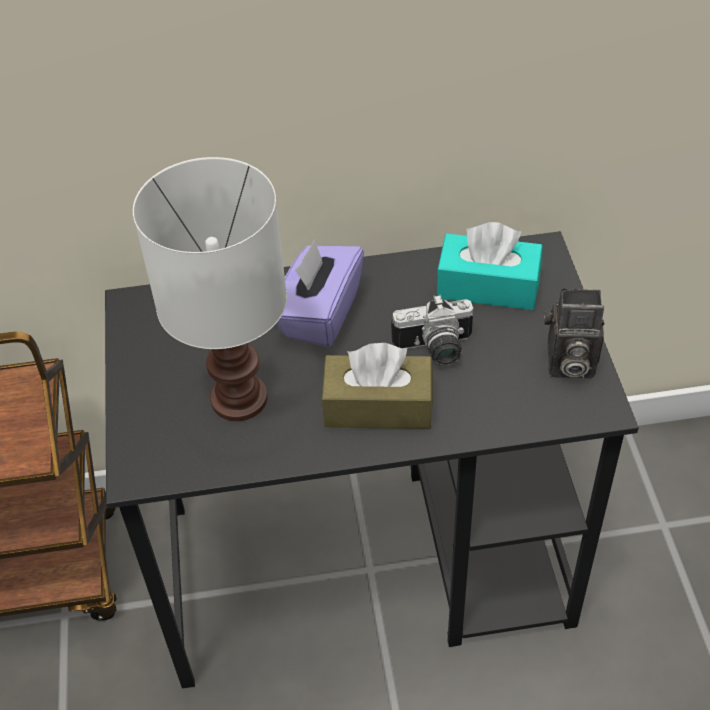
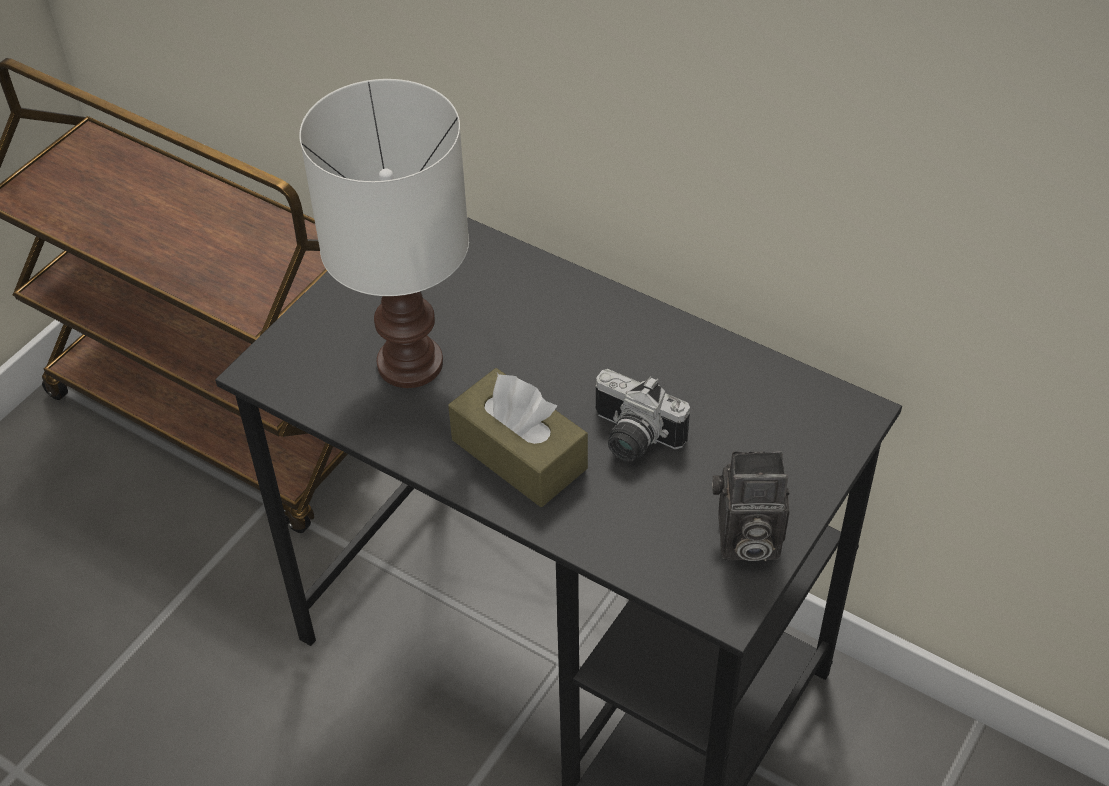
camera: 40 degrees right, 0 degrees up
purple tissue box [277,240,364,347] -> none
turquoise tissue box [437,222,543,310] -> none
camera [544,288,605,378] -> camera turned 45 degrees counterclockwise [712,451,790,561]

